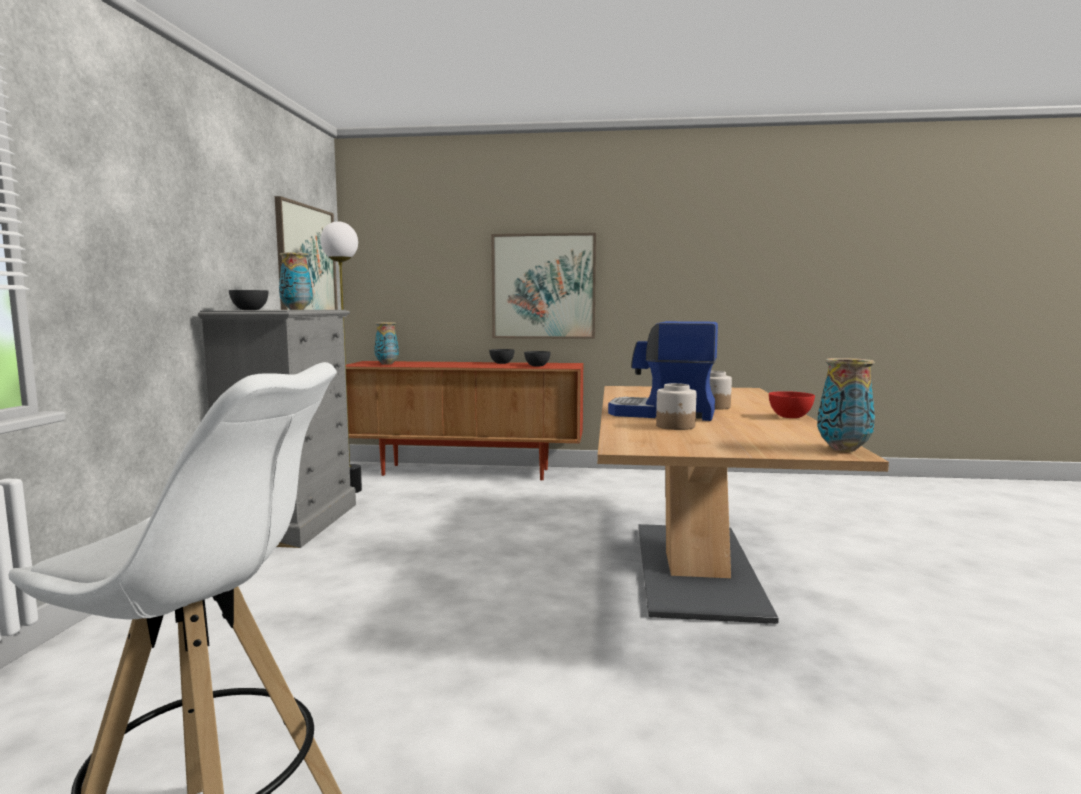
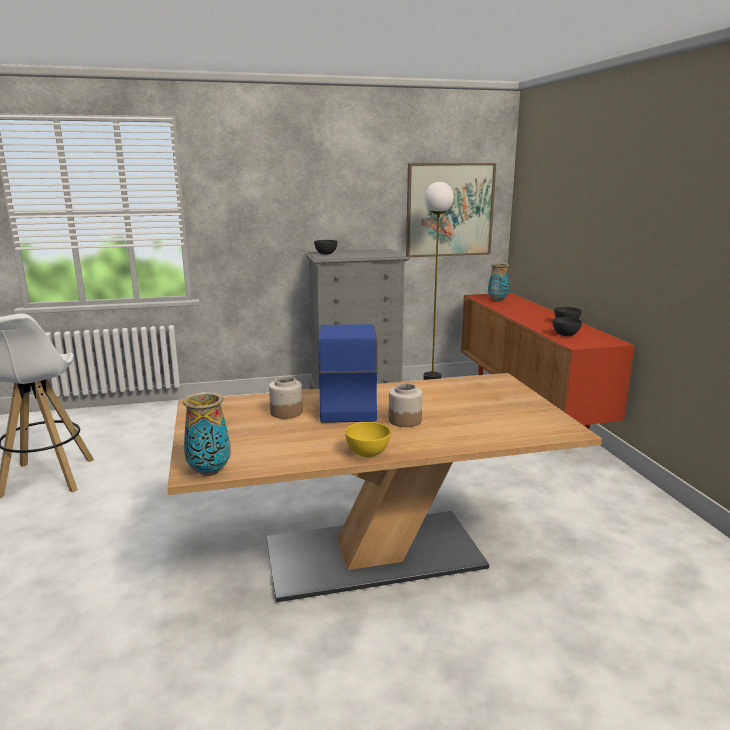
camera: 70 degrees right, 10 degrees up
vase [279,253,313,310] -> none
picture [491,233,596,339] -> none
red bowl [769,391,815,418] -> yellow bowl [345,422,391,457]

